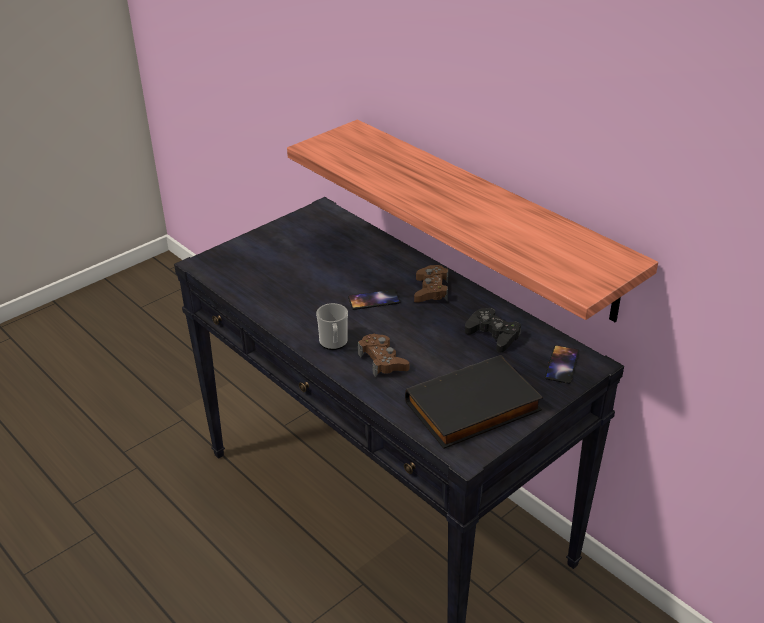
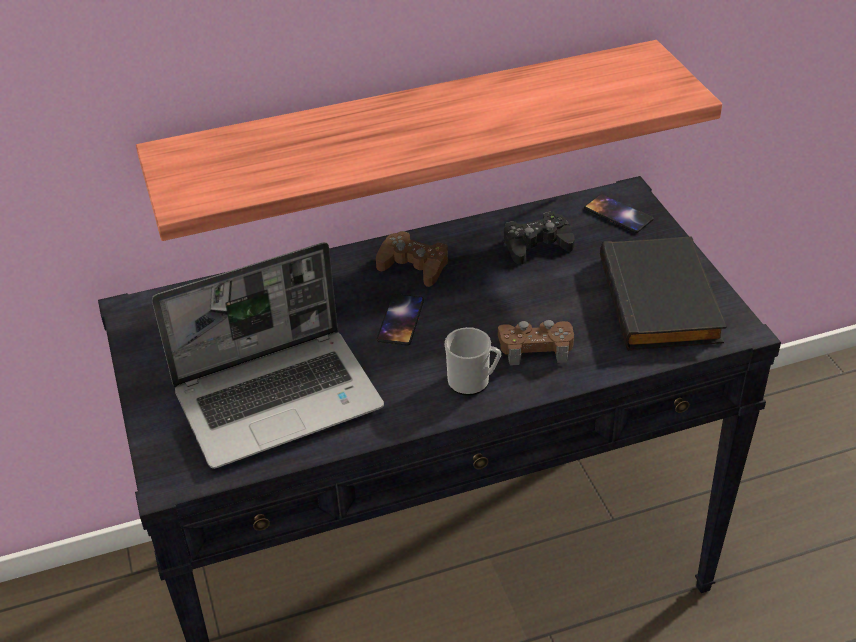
camera: 65 degrees left, 5 degrees up
none -> laptop [152,242,384,469]

